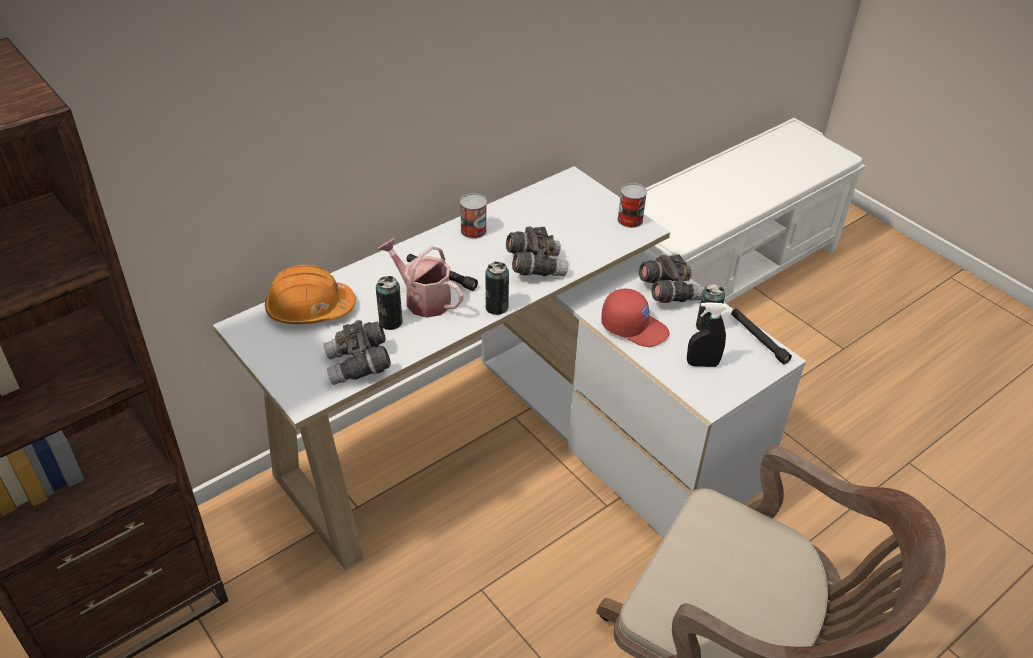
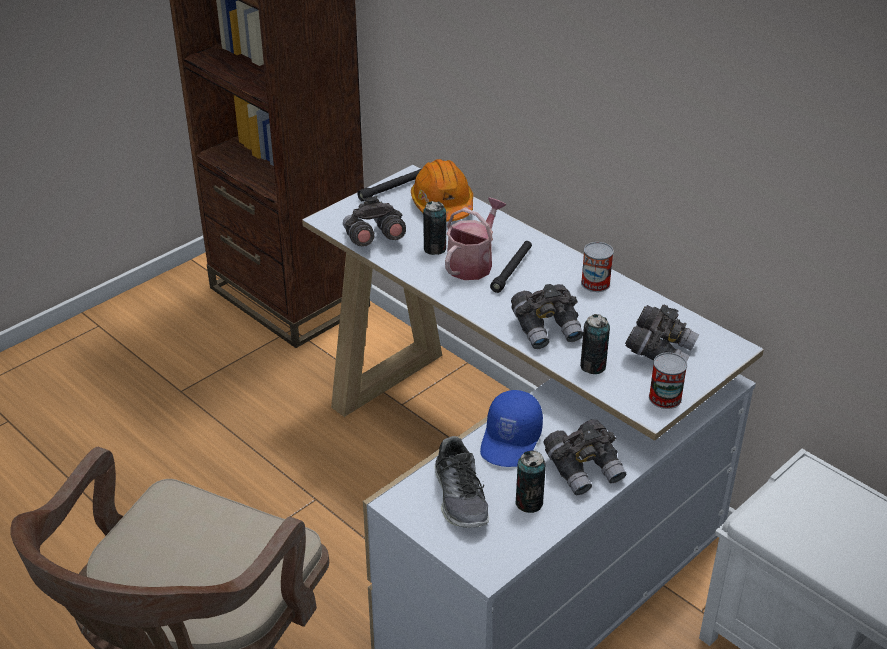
camera: 85 degrees right, 5 degrees down
can [486,262,509,315] -> can moved to [580,314,610,374]
red cap [601,289,670,347] -> blue cap [480,390,543,467]
black spray bottle [687,302,727,367] -> shoe [434,436,489,528]
black flashlight [731,309,792,364] -> black flashlight moved to [357,169,421,201]
none -> grey binoculars [625,305,699,361]

